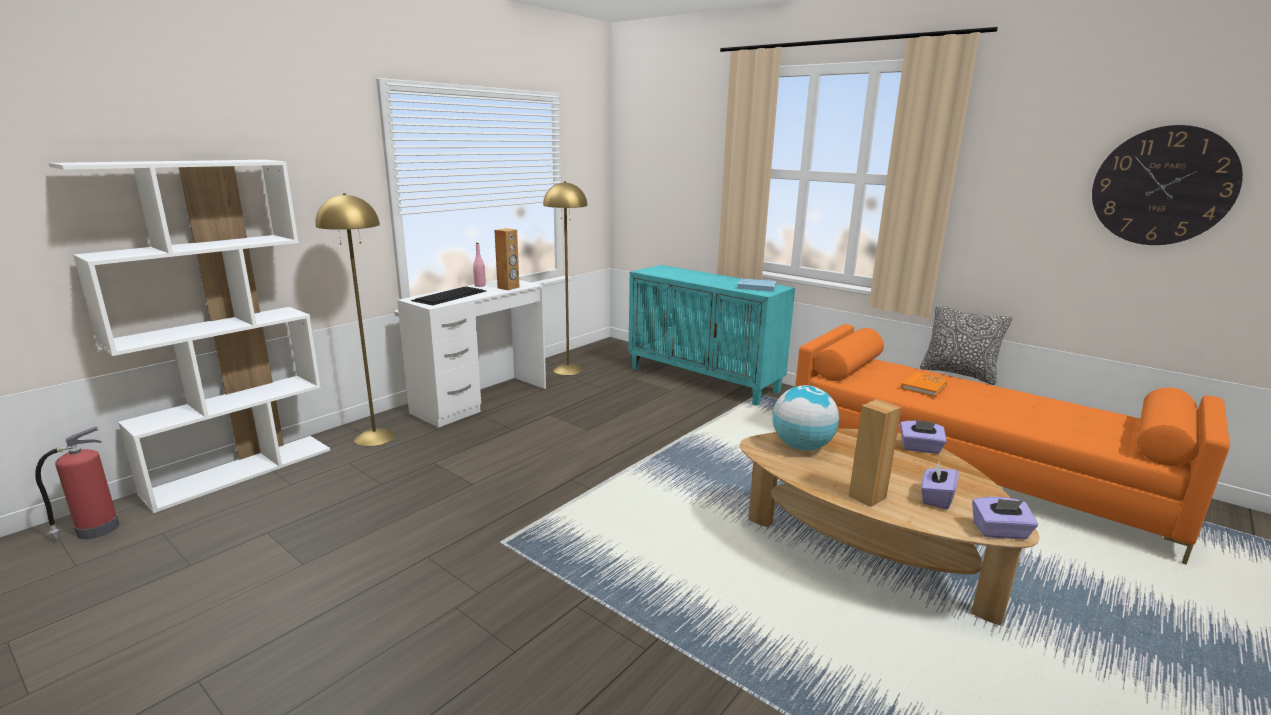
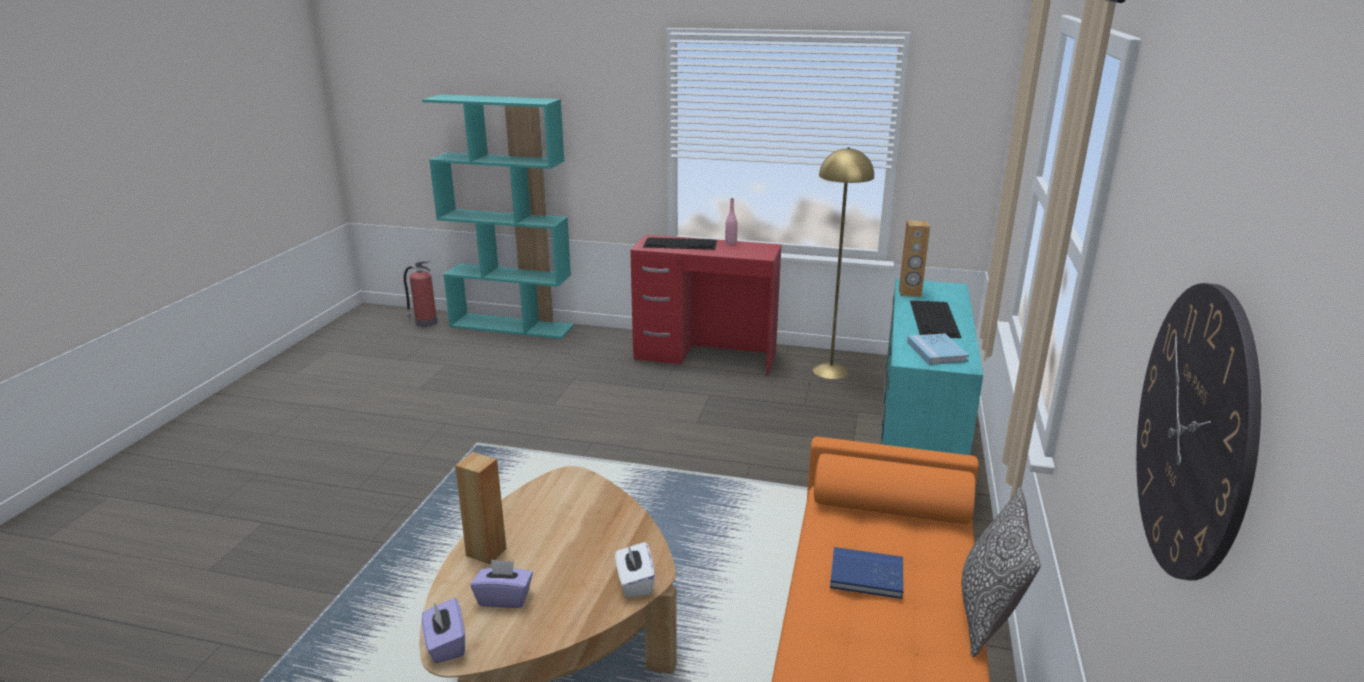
camera: 65 degrees right, 5 degrees up
white bookcase [49,160,330,513] -> turquoise bookcase [422,94,574,339]
yellow floor lamp [315,193,396,446] -> none
white desk [397,280,546,428] -> red desk [630,234,781,375]
brown speaker [494,228,520,290] -> brown speaker moved to [899,220,930,297]
globe [773,385,839,450] -> none
purple tissue box [900,420,947,454] -> white tissue box [615,542,655,598]
orange book [901,372,948,397] -> blue book [830,547,904,599]
none -> keyboard [910,300,961,338]

